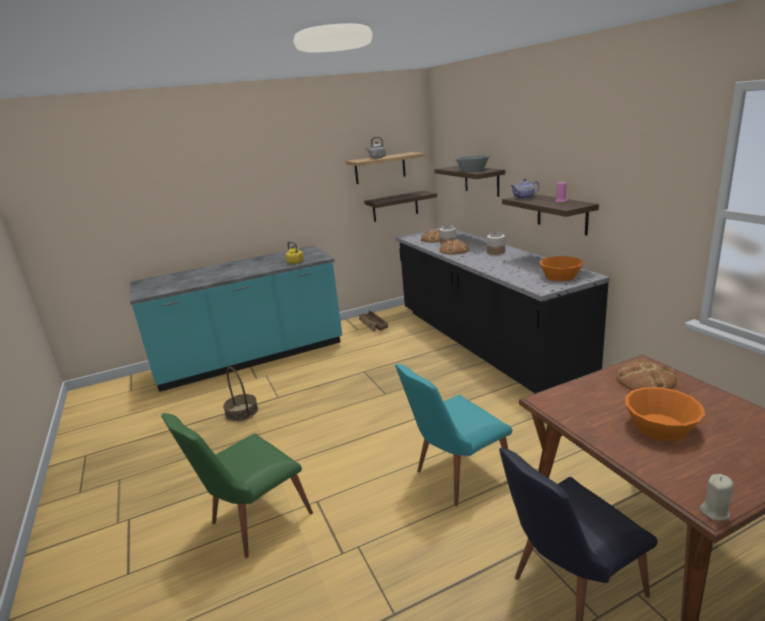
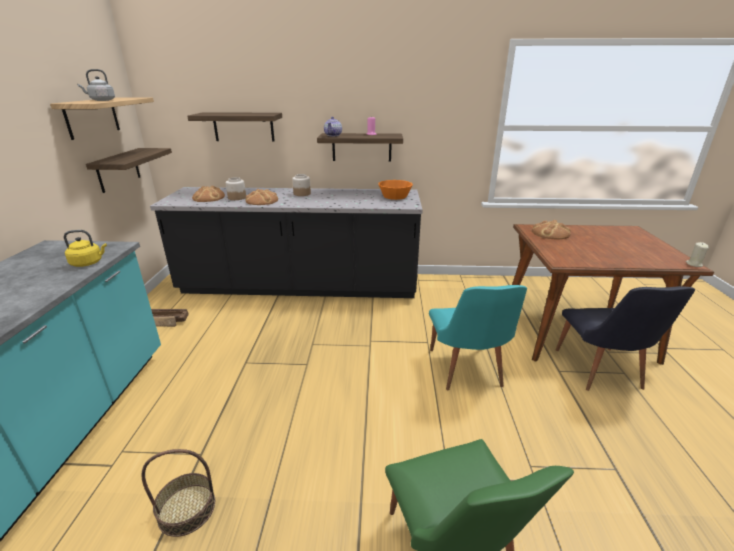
camera: 65 degrees left, 5 degrees up
grey bowl [455,155,489,172] -> none
orange bowl [625,387,705,441] -> none

